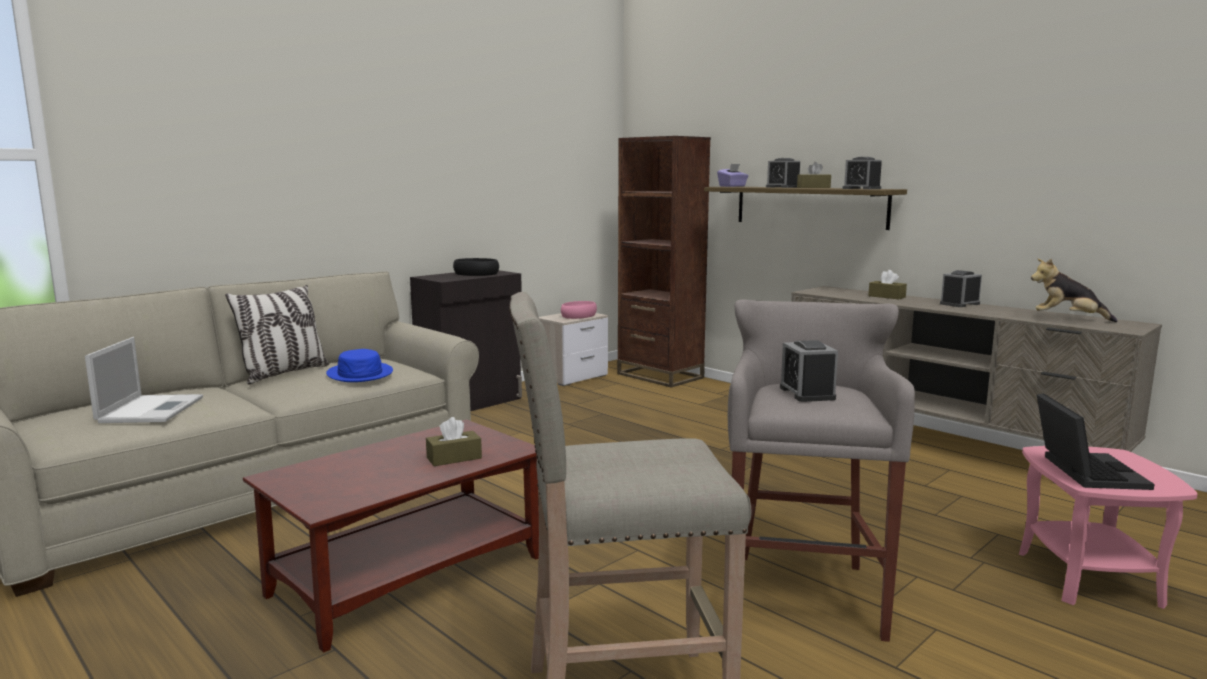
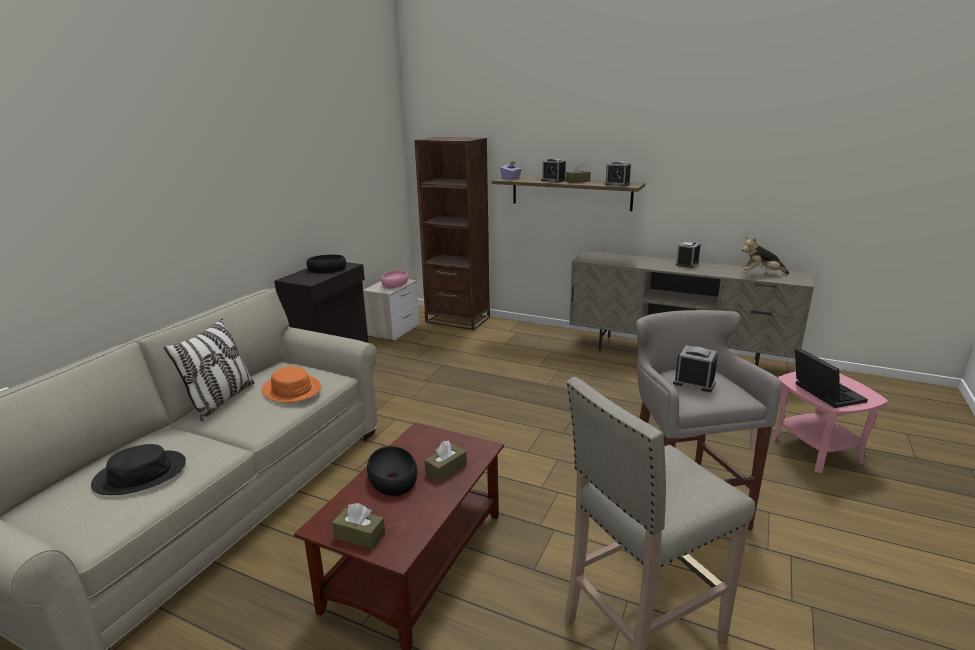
camera: 20 degrees left, 10 degrees up
laptop [85,337,203,423] -> black hat [91,444,186,495]
blue hat [326,349,393,382] -> orange hat [262,366,321,403]
alarm clock [780,340,838,402] -> alarm clock turned 150 degrees clockwise [673,345,718,392]
brown tissue box [868,270,907,299] -> brown tissue box moved to [332,503,385,549]
none -> black bowl [367,446,417,496]

